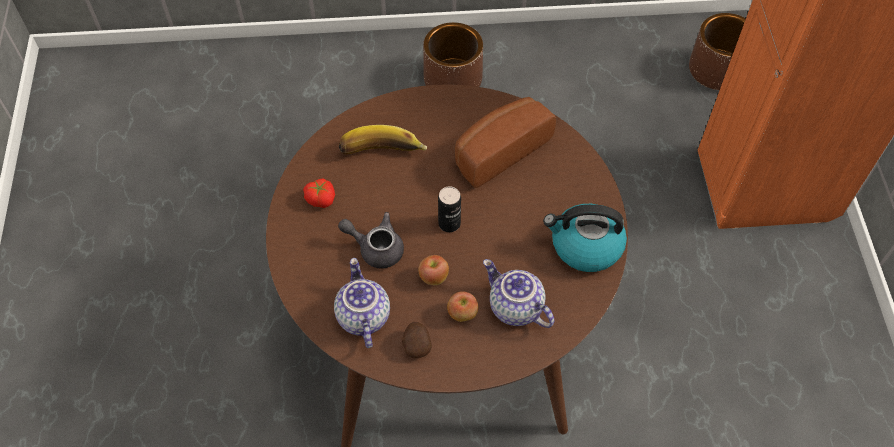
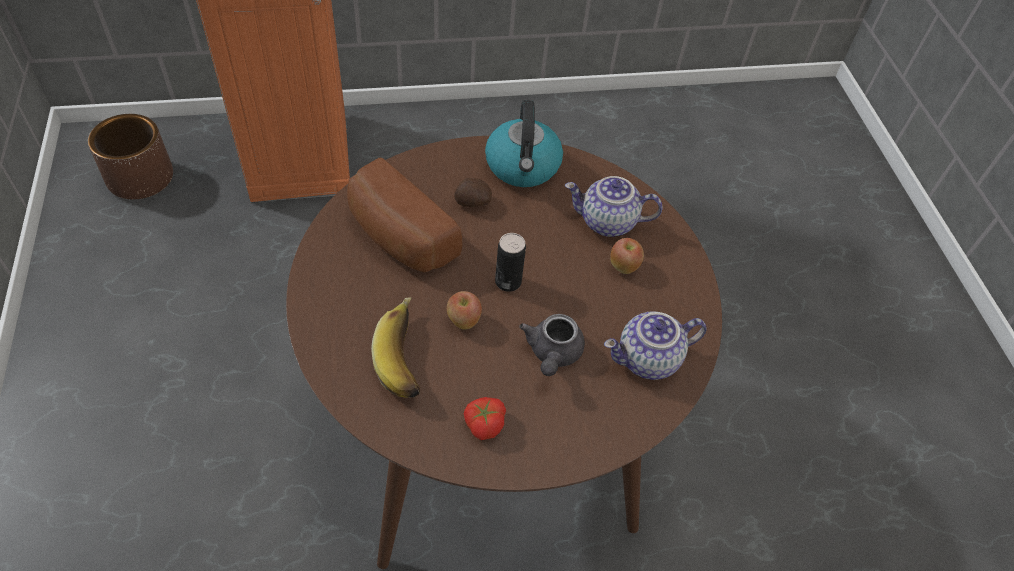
camera: 100 degrees left, 5 degrees down
potato [402,322,432,358] -> potato moved to [454,178,492,207]
apple [419,255,449,285] -> apple moved to [447,291,482,330]
brown planter [423,22,483,87] -> none
teapot [483,259,554,328] -> teapot turned 60 degrees clockwise [565,176,662,237]

